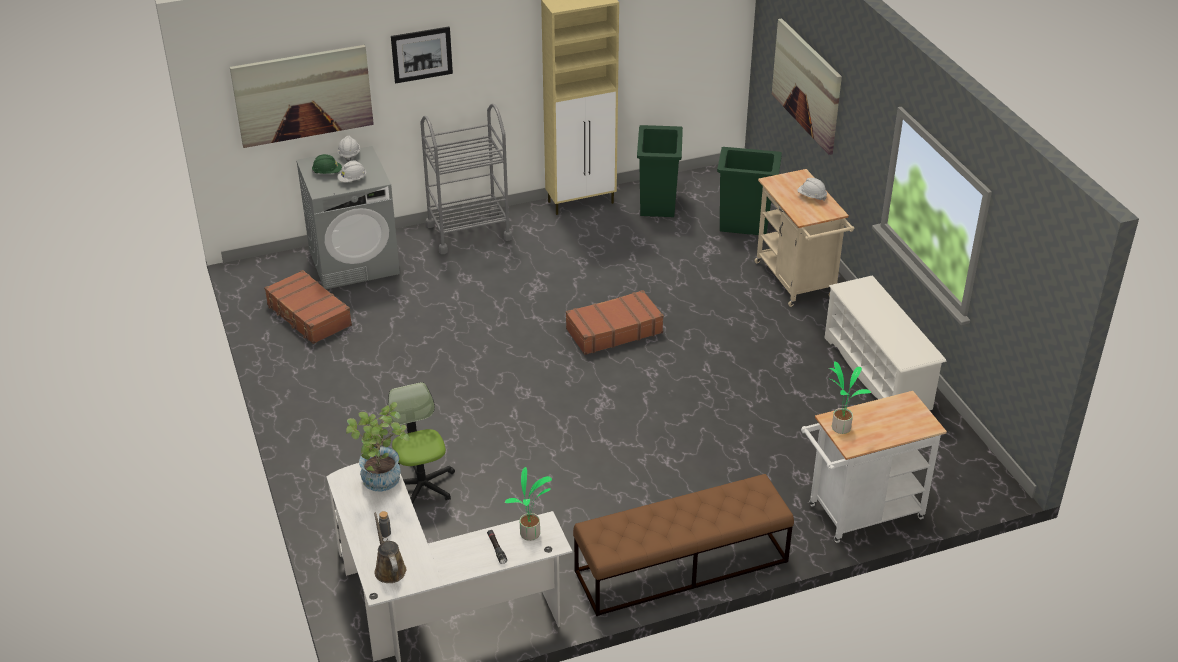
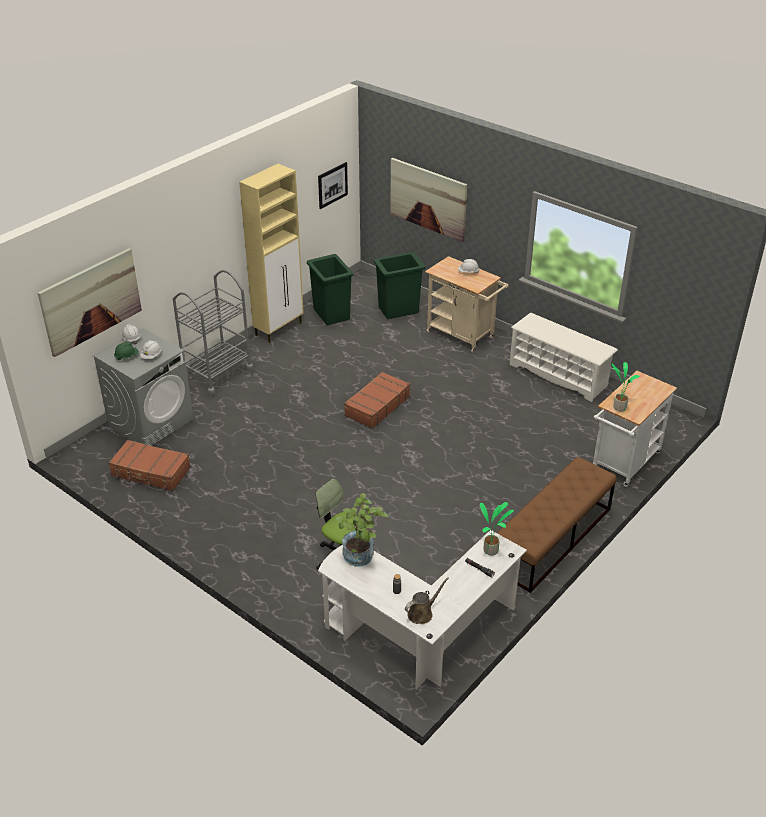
camera: 30 degrees left, 0 degrees up
brown watering can [374,512,406,583] -> brown watering can turned 105 degrees clockwise [405,577,449,624]
picture [391,27,453,84] -> picture moved to [318,162,348,209]

